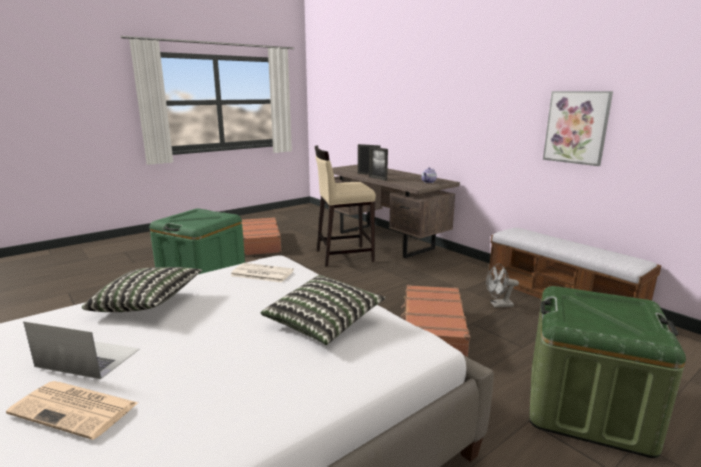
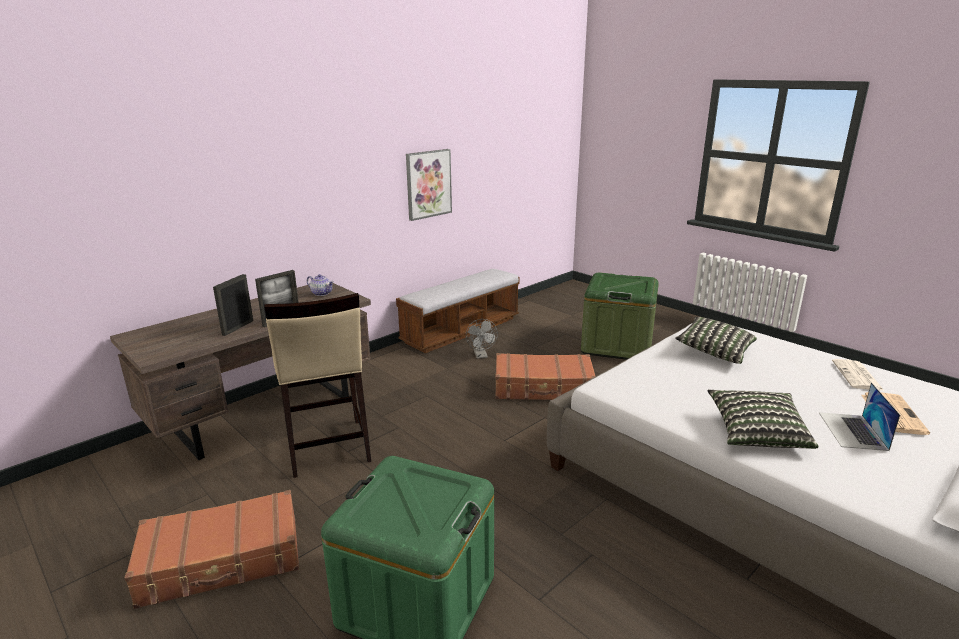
camera: 95 degrees left, 5 degrees up
newspaper [230,263,294,283] -> newspaper moved to [832,359,884,390]

